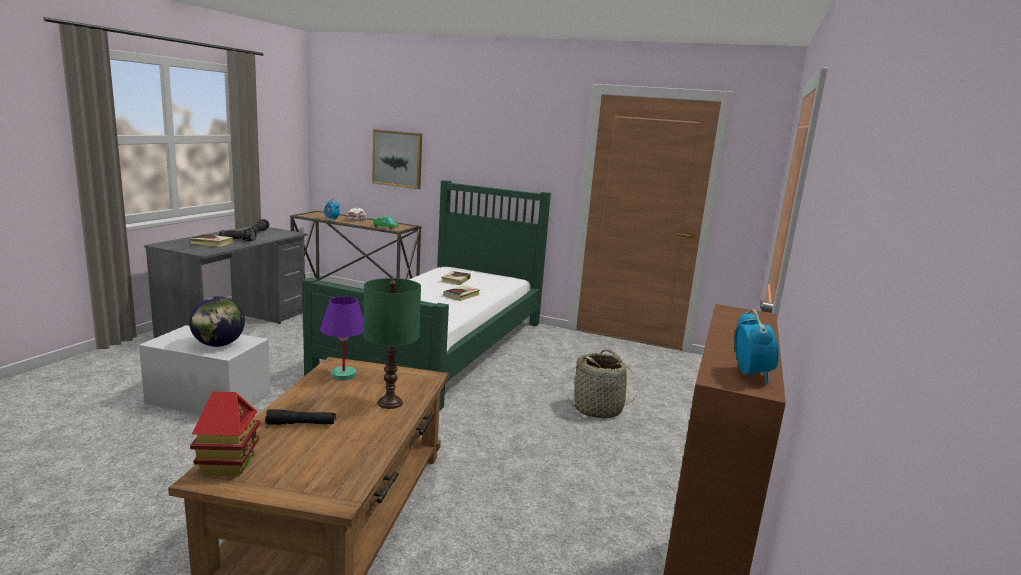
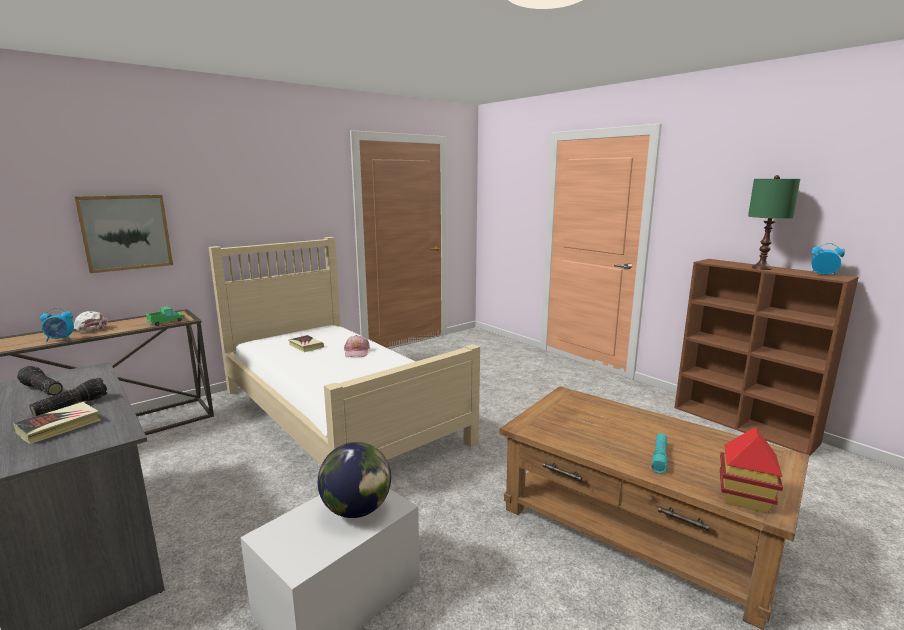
camera: 60 degrees left, 0 degrees up
black flashlight [265,409,336,425] -> turquoise flashlight [651,434,668,474]
green bed [302,180,551,411] -> beige bed [208,237,480,465]
purple table lamp [320,296,364,380] -> none
green table lamp [363,278,421,409] -> green table lamp moved to [748,175,800,270]
book [443,286,480,301] -> pink cap [344,335,370,357]
basket [568,349,638,418] -> none

